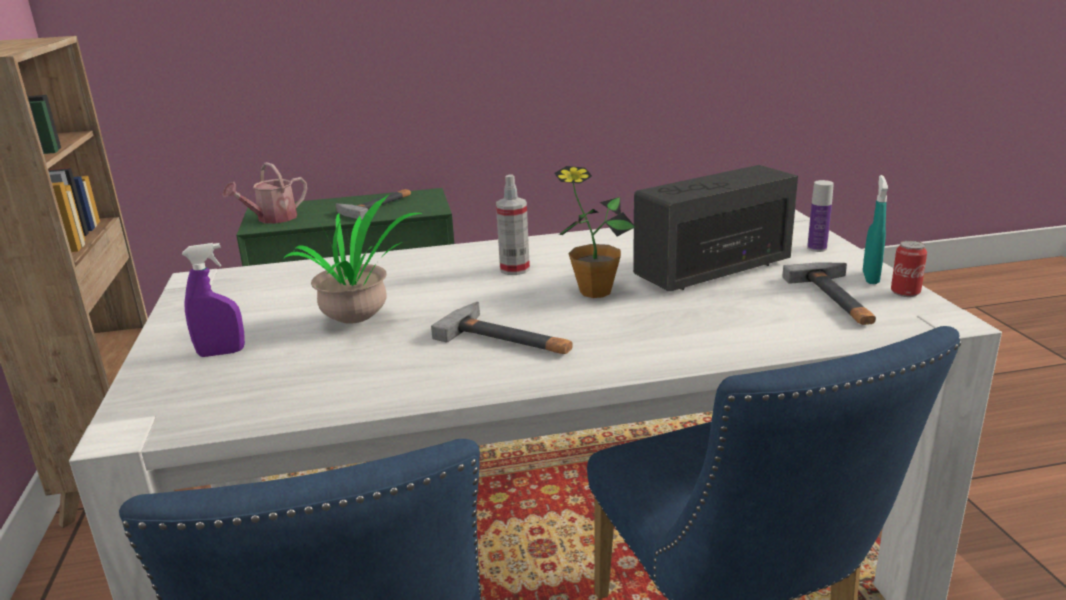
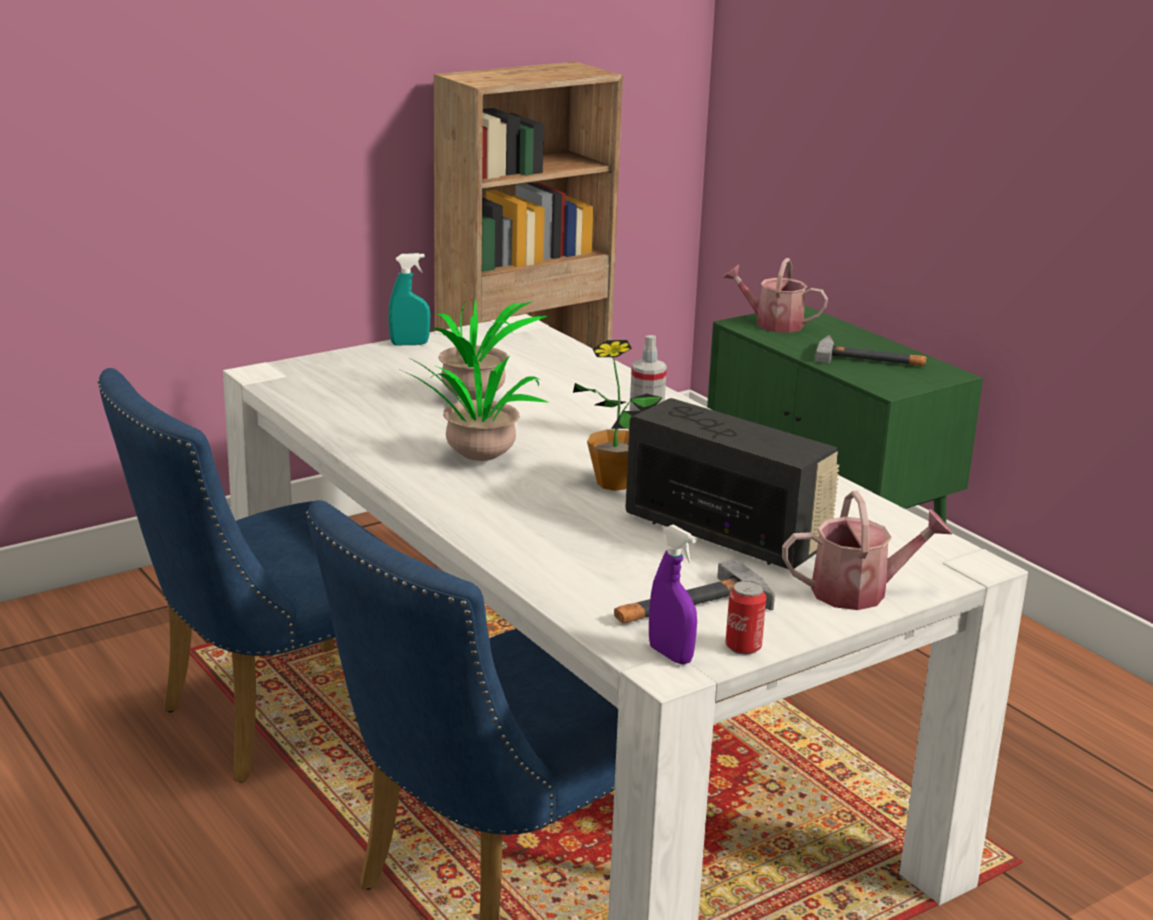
camera: 65 degrees right, 0 degrees up
purple spray bottle [182,243,245,357] -> purple spray bottle moved to [649,525,697,665]
hammer [431,302,573,354] -> potted plant [404,349,550,461]
bottle [807,180,834,252] -> watering can [782,491,952,610]
turquoise spray bottle [863,175,888,284] -> turquoise spray bottle moved to [388,253,430,345]

